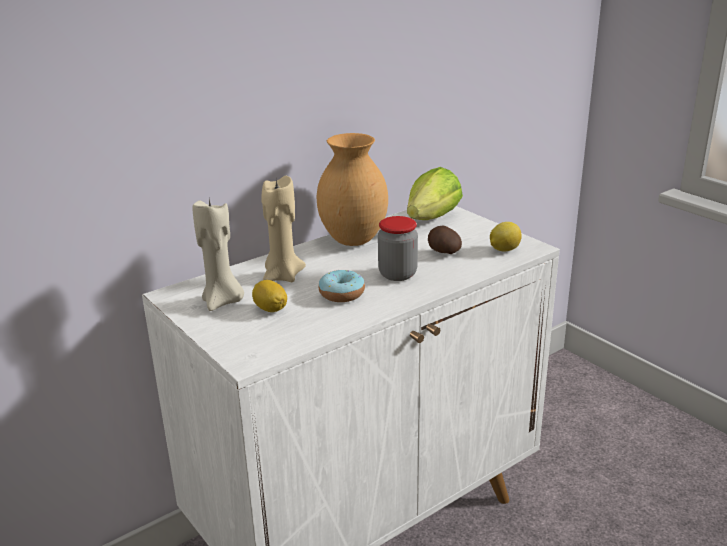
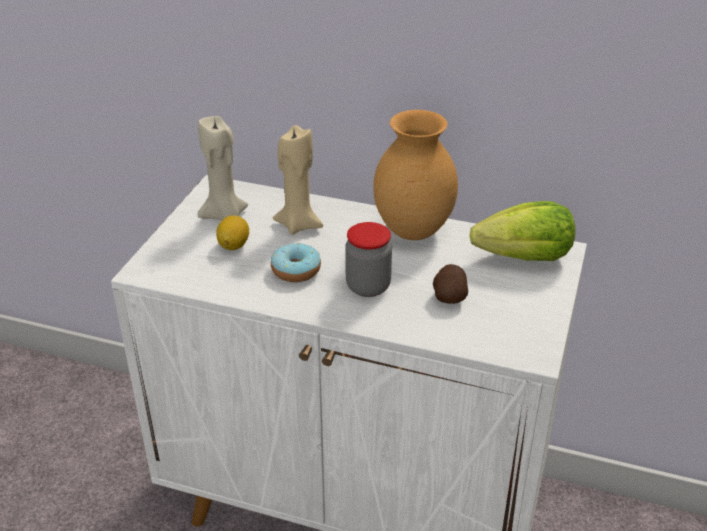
camera: 55 degrees right, 10 degrees up
lemon [490,222,522,251] -> none

